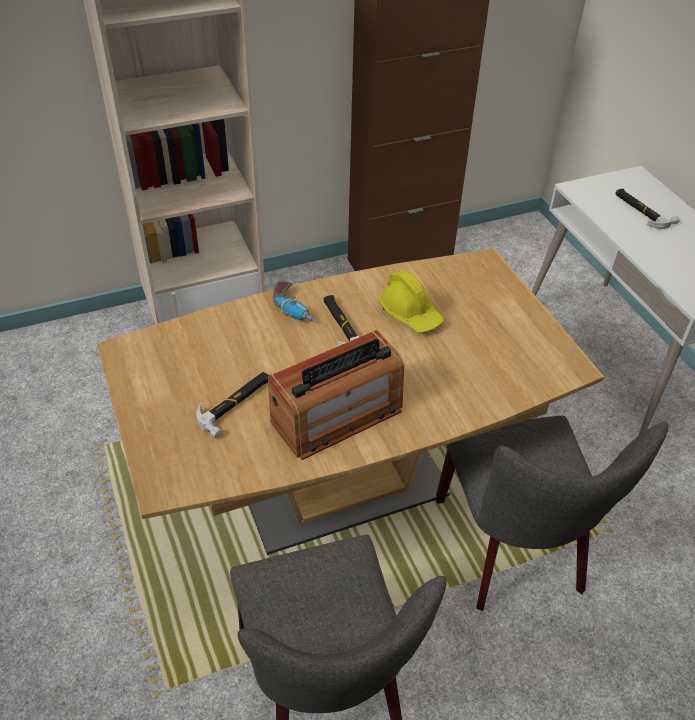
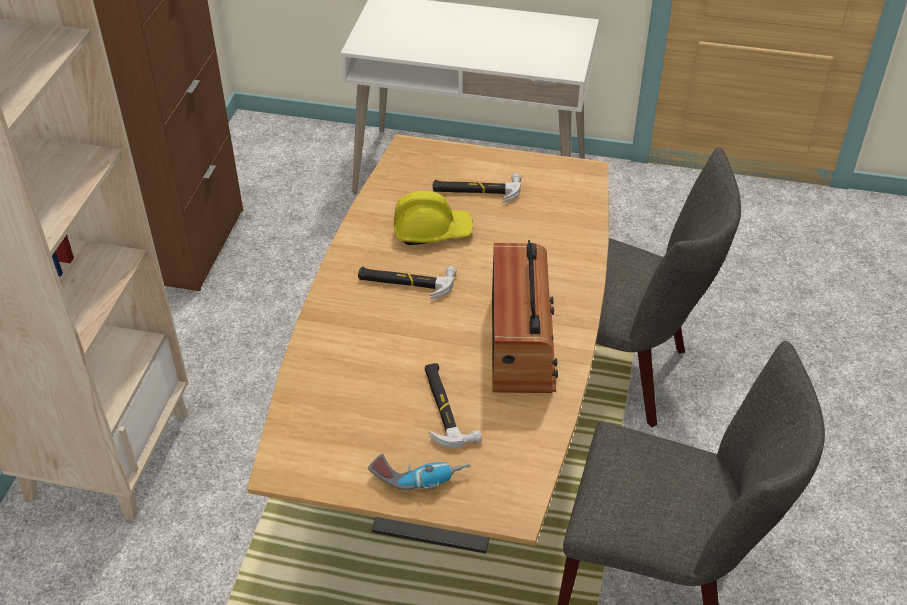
camera: 55 degrees left, 0 degrees up
power drill [273,282,318,323] -> power drill moved to [368,453,470,490]
hammer [616,189,680,229] -> hammer moved to [433,173,521,203]

